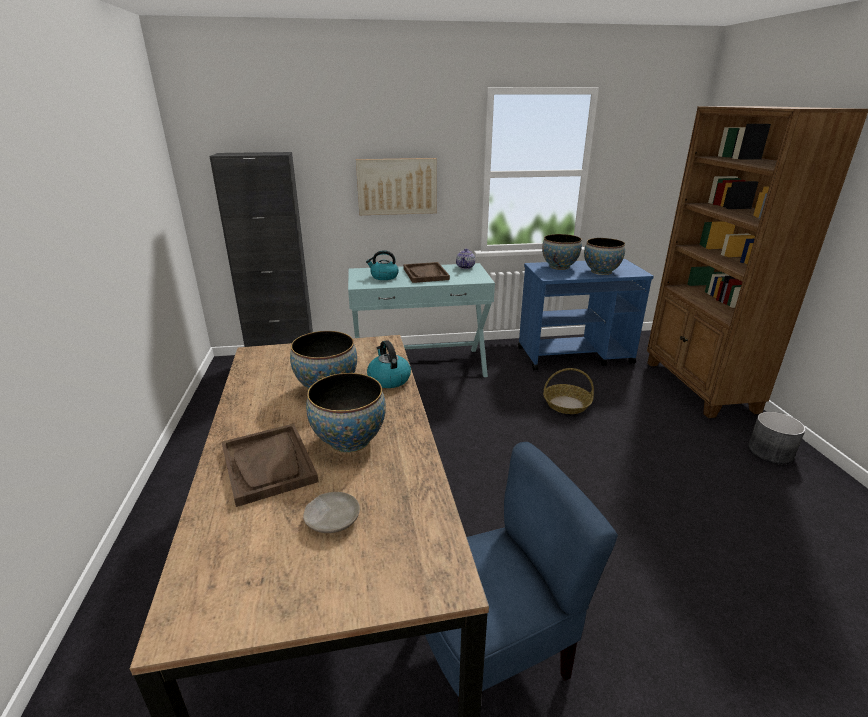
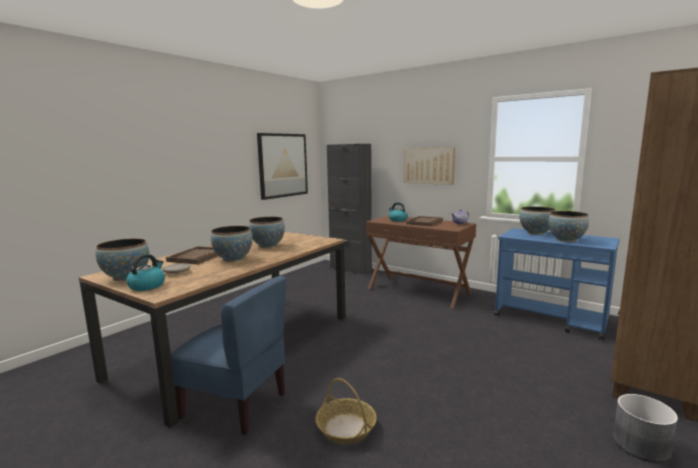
camera: 45 degrees right, 15 degrees down
turquoise console table [348,263,495,377] -> brown console table [366,216,476,308]
kettle [367,340,411,388] -> kettle moved to [126,254,165,291]
basket [543,368,594,414] -> basket moved to [315,378,377,444]
none -> bowl [96,238,149,281]
none -> picture [257,133,308,200]

